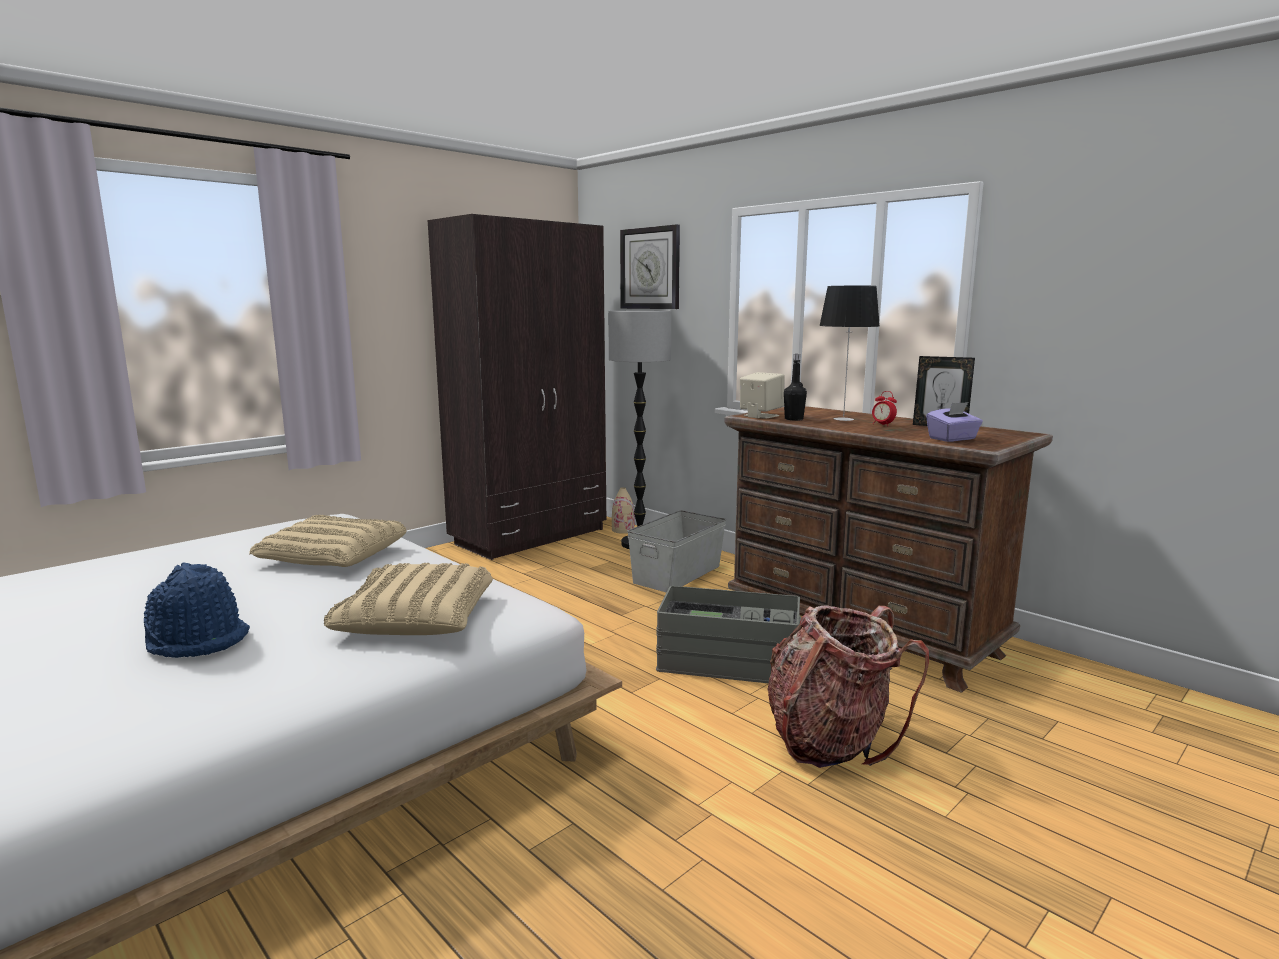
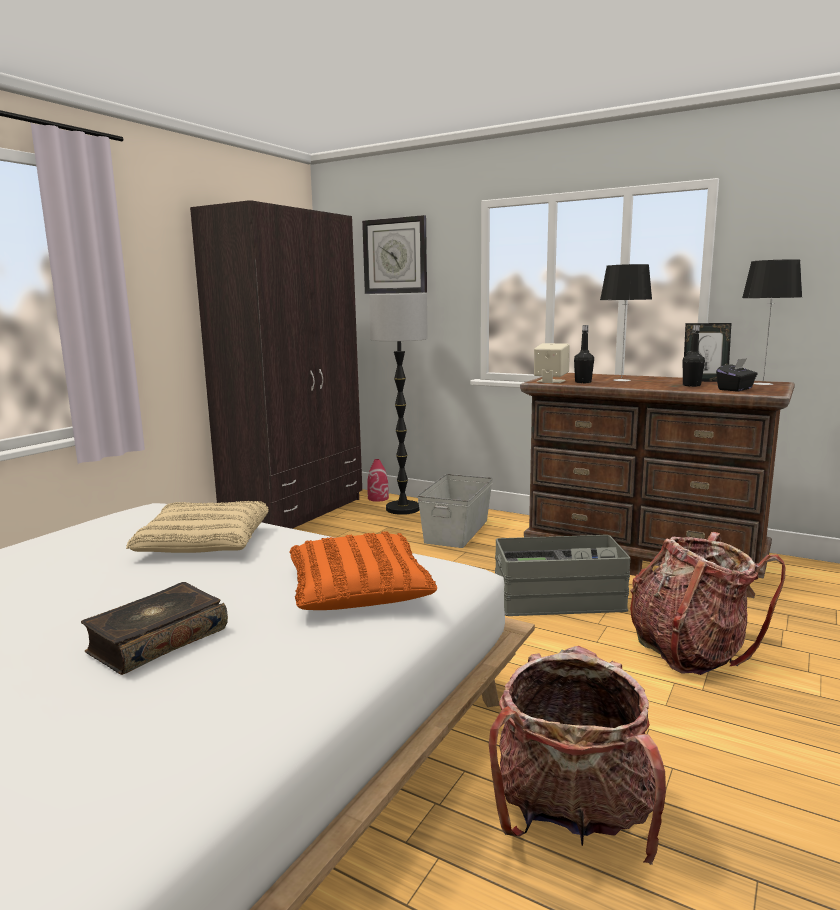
camera: 15 degrees left, 0 degrees up
blue hat [144,562,250,658] -> book [81,582,228,675]
beige pillow [323,563,493,635] -> orange pillow [289,531,437,610]
beige vase [612,487,635,534] -> red vase [367,459,389,502]
alarm clock [872,391,897,426] -> none
purple tissue box [926,402,983,442] -> black tissue box [716,358,758,391]
none -> backpack [489,646,666,865]
none -> black bottle [683,325,705,387]
none -> table lamp [742,259,802,385]

